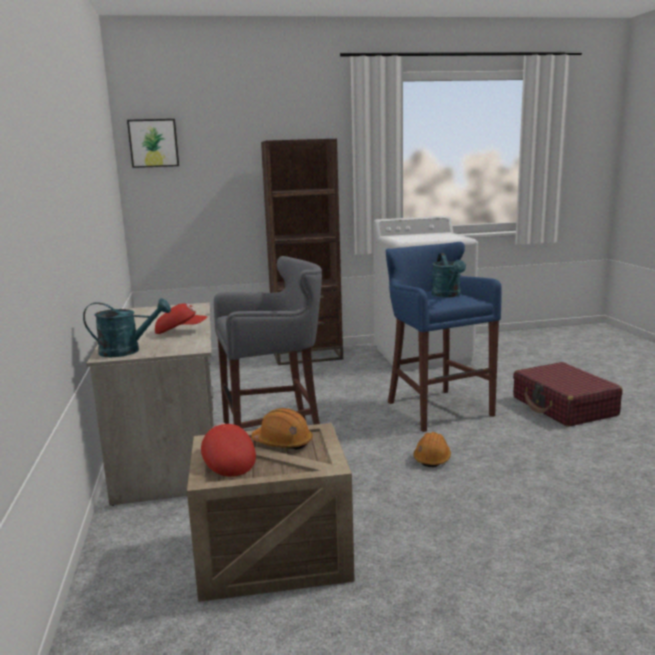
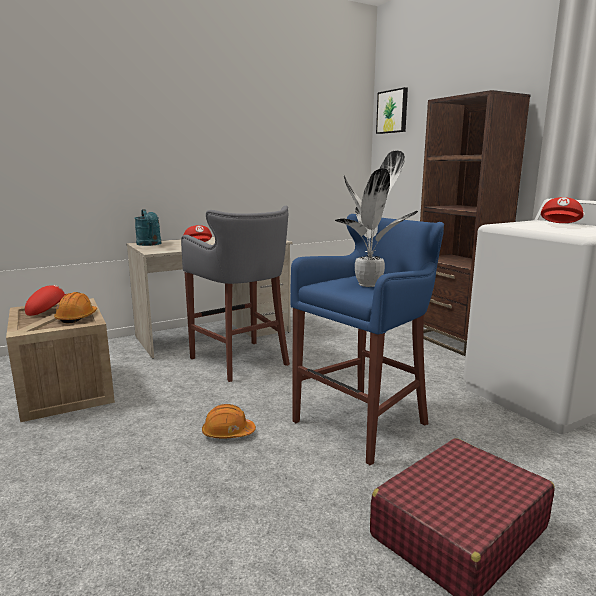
camera: 70 degrees right, 0 degrees up
turquoise watering can [432,253,466,297] -> potted plant [335,150,418,287]
none -> red cap [541,197,583,223]

